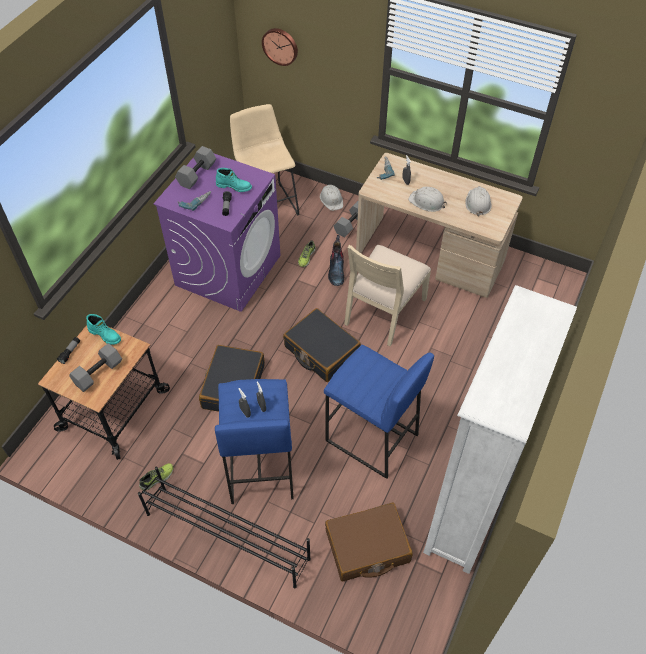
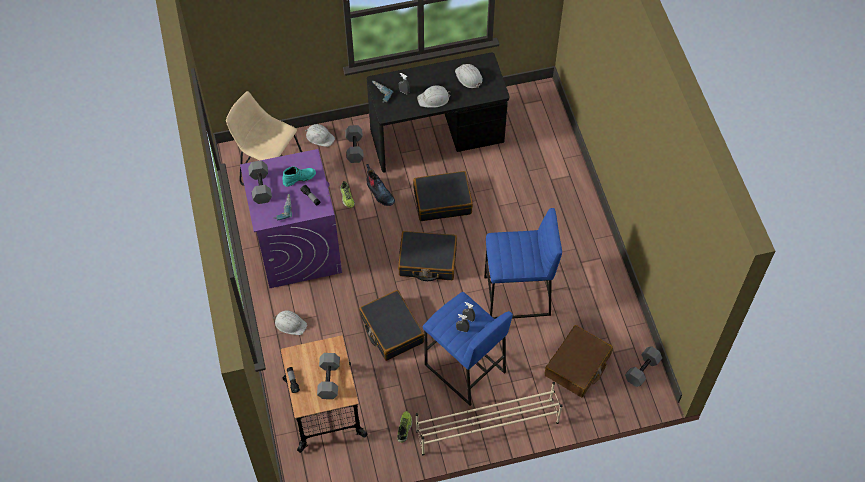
camera: 40 degrees left, 5 degrees up
turquoise boot [86,314,121,345] -> none
black shoe rack [138,467,311,588] -> beige shoe rack [416,382,563,455]
wall clock [262,28,298,66] -> none
beige chair [344,245,431,346] -> black suitcase [413,171,473,221]
beige desk [356,153,523,298] -> black desk [367,52,509,172]
white bookcase [423,285,577,574] -> none
none -> white hard hat [273,311,307,335]
none -> grey dumbbell [625,346,662,387]

